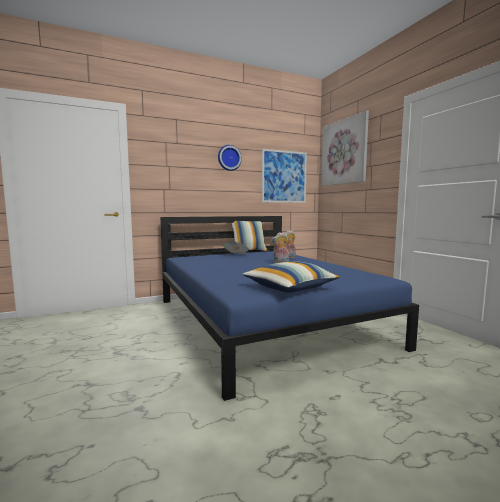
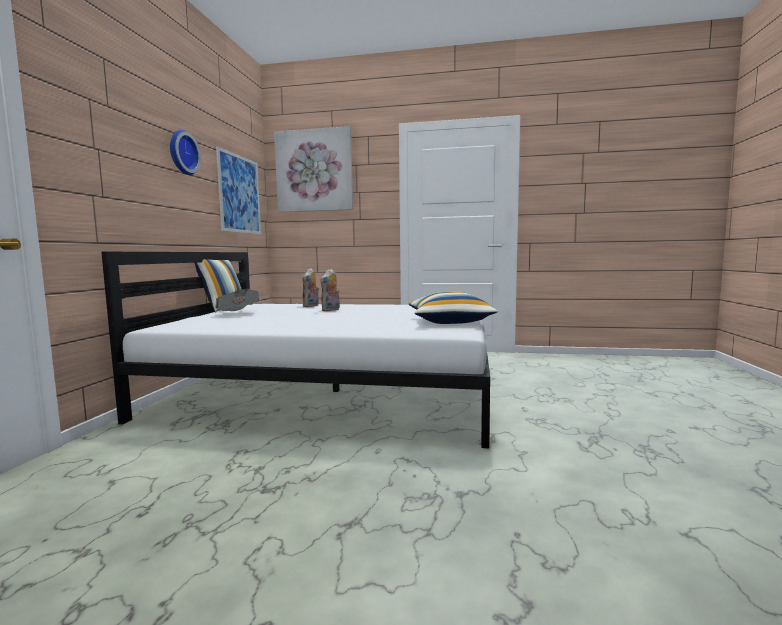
camera: 55 degrees left, 0 degrees up
blue bed [160,216,419,401] -> white bed [101,252,490,449]

